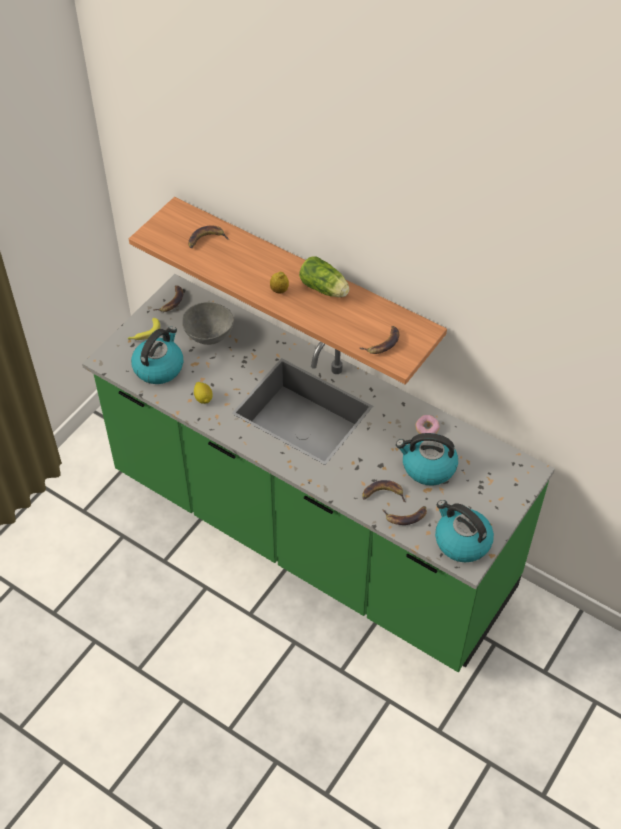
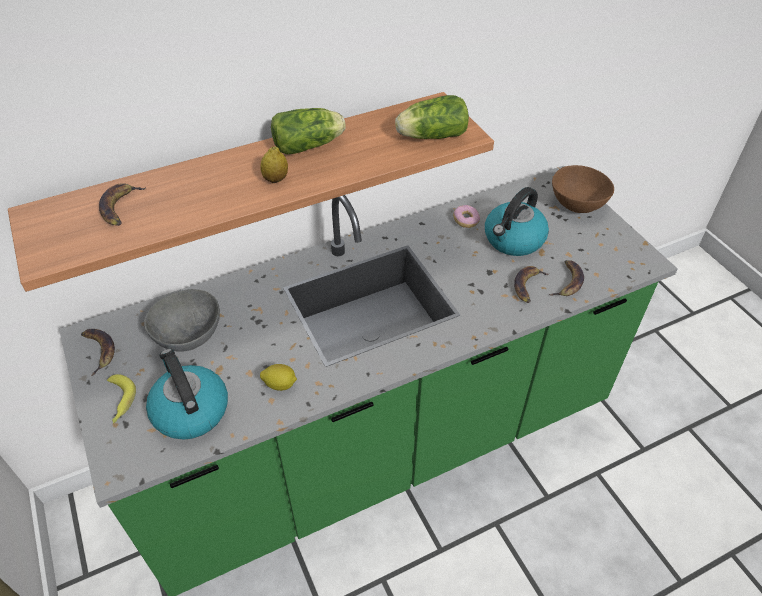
camera: 60 degrees left, 5 degrees down
banana [360,326,399,354] -> lettuce [395,95,469,139]
kettle [435,500,494,562] -> none
none -> brown bowl [552,165,614,213]

